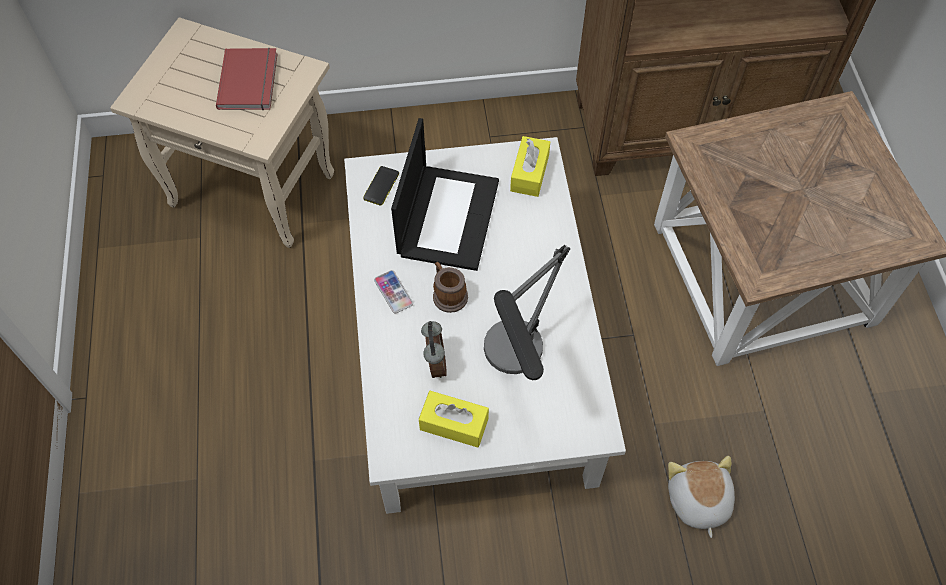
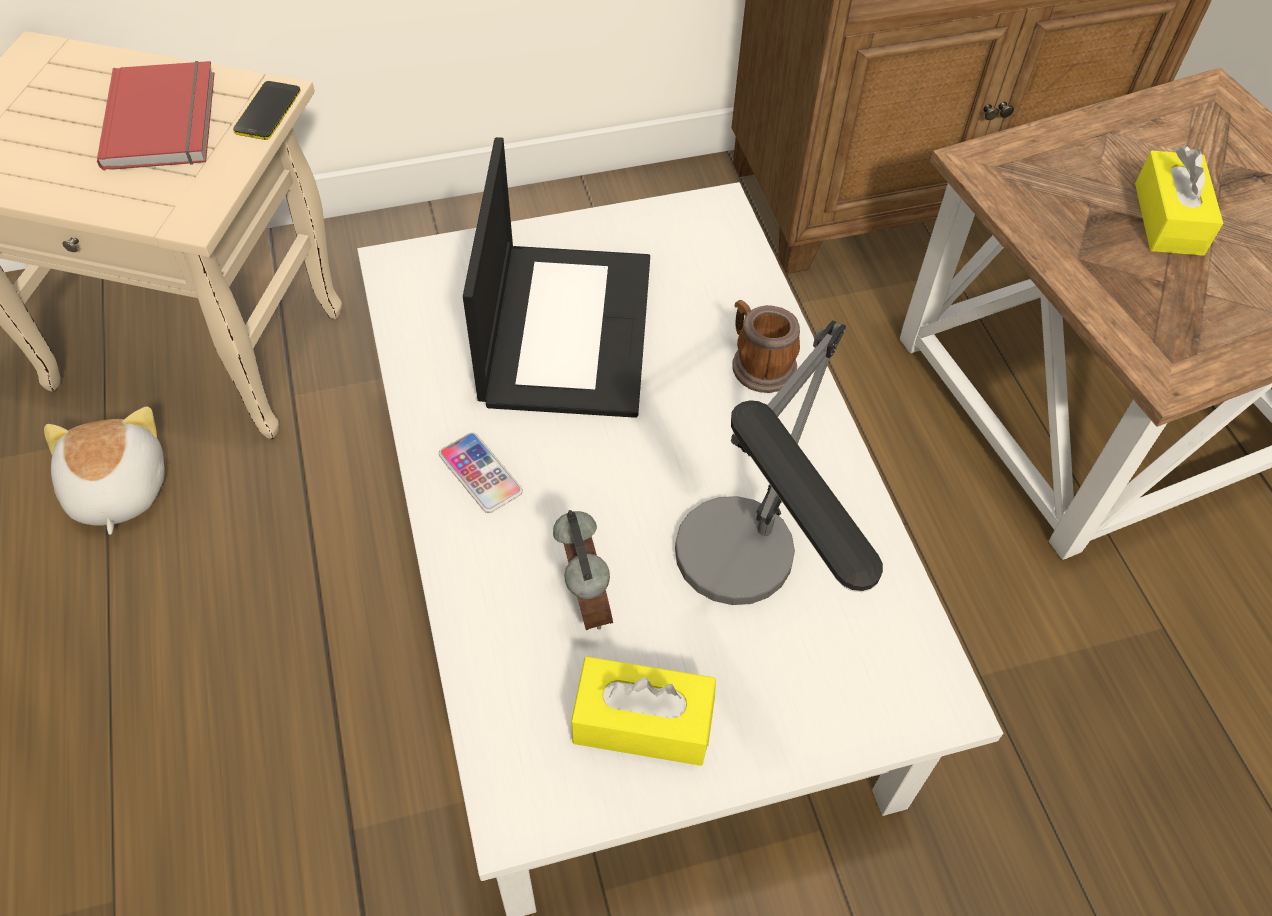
camera: 10 degrees left, 5 degrees down
phone [363,166,399,206] -> phone moved to [233,81,301,140]
mug [433,262,468,313] -> mug moved to [733,300,800,393]
yellow tissue box [510,136,550,197] -> yellow tissue box moved to [1135,146,1223,256]
plush toy [668,456,735,538] -> plush toy moved to [44,406,165,535]

